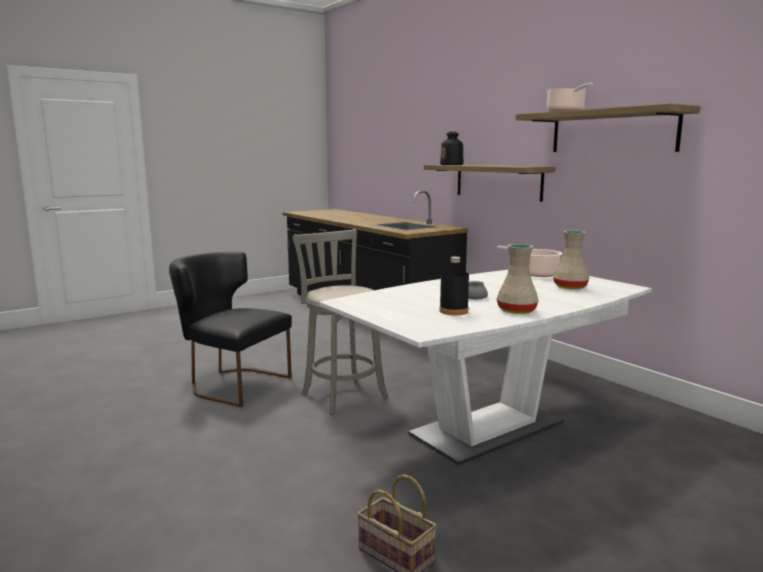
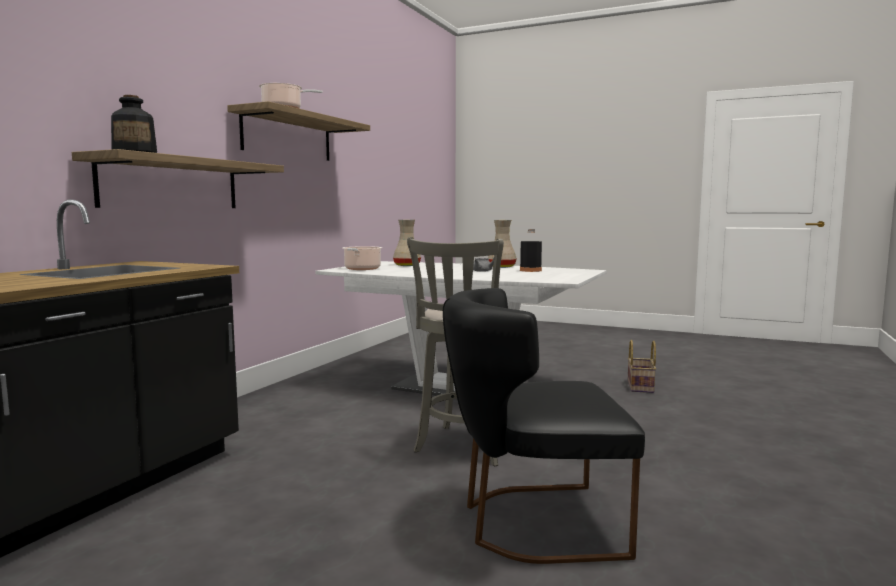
camera: 120 degrees left, 5 degrees down
black chair [169,252,292,407] -> black chair turned 90 degrees clockwise [443,288,645,564]

